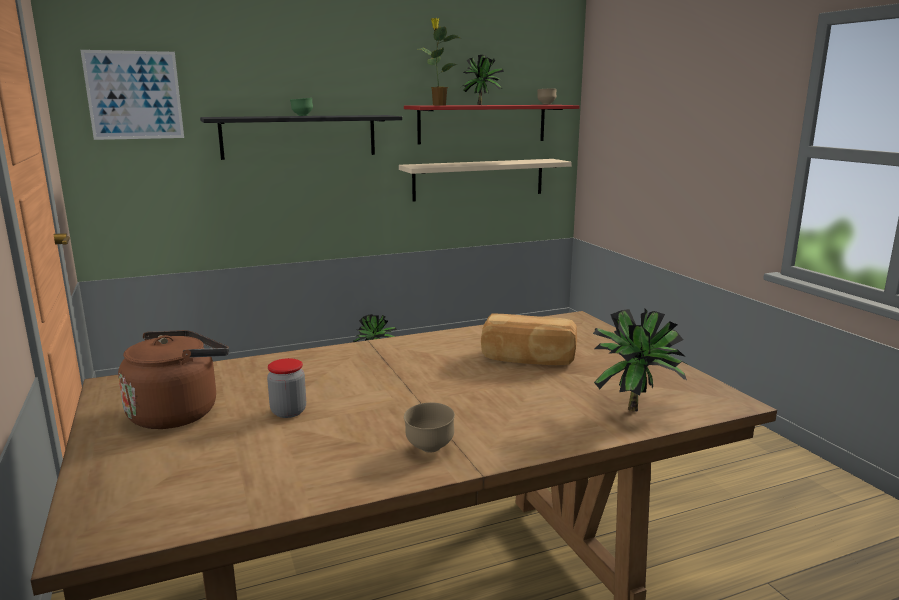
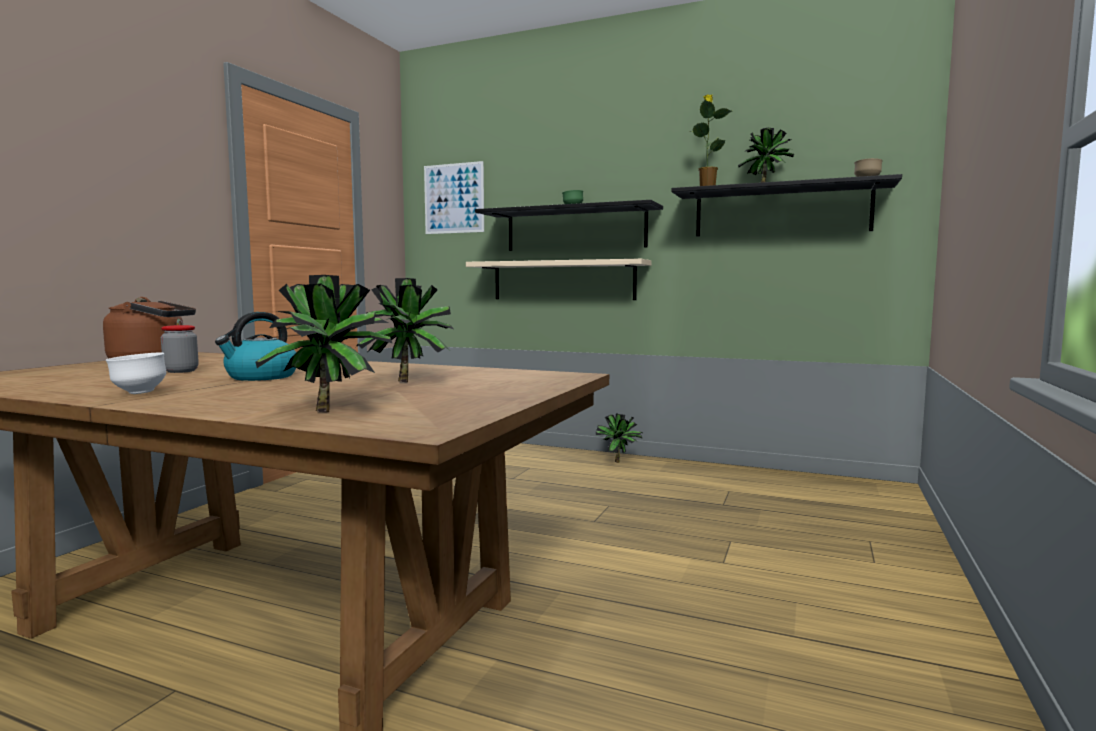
camera: 45 degrees right, 10 degrees down
beige shelf [399,159,572,201] -> beige shelf moved to [466,259,652,300]
red shelf [404,105,580,144] -> black shelf [671,174,902,236]
brown bowl [404,402,455,453] -> white bowl [106,352,166,394]
bread [481,314,577,365] -> potted plant [356,278,454,382]
none -> kettle [215,312,296,381]

